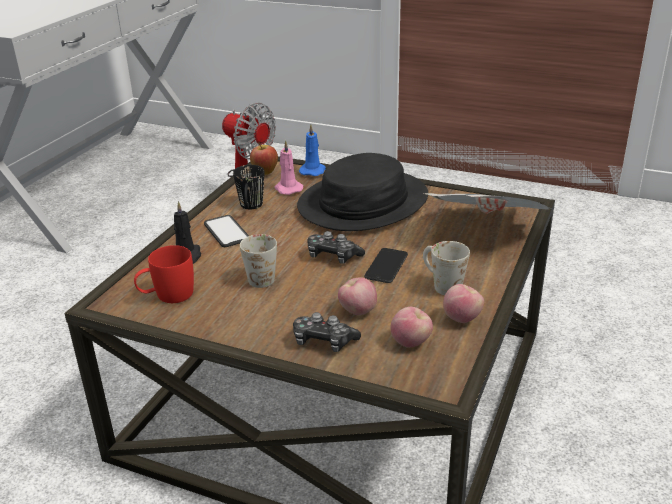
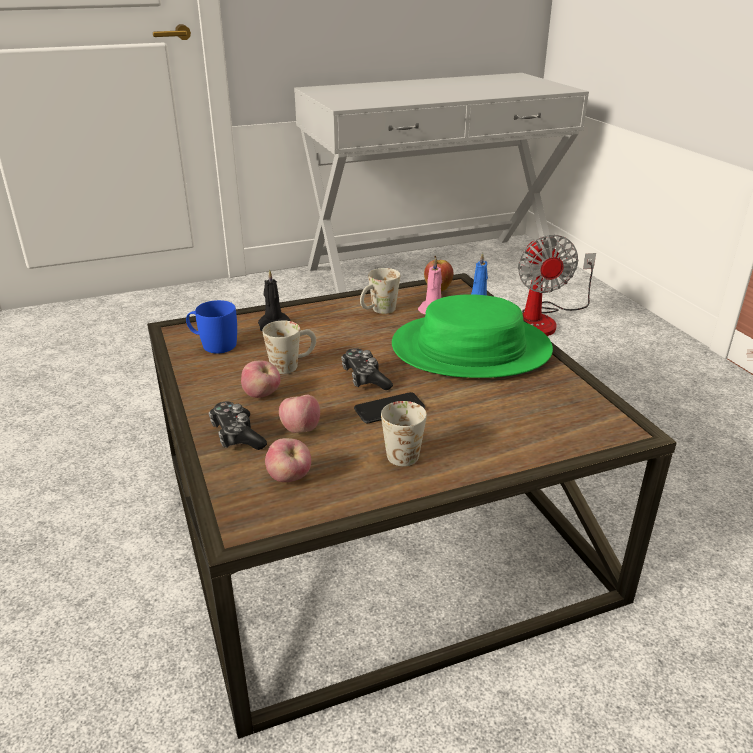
camera: 45 degrees right, 0 degrees up
red mug [134,245,194,303] -> blue mug [186,300,237,354]
phone [204,215,249,247] -> none
black mug [233,165,264,209] -> white mug [360,268,400,314]
black hat [297,153,428,231] -> green hat [392,294,553,378]
newspaper [424,193,551,214] -> none
apple [443,284,484,323] -> apple moved to [241,361,281,398]

